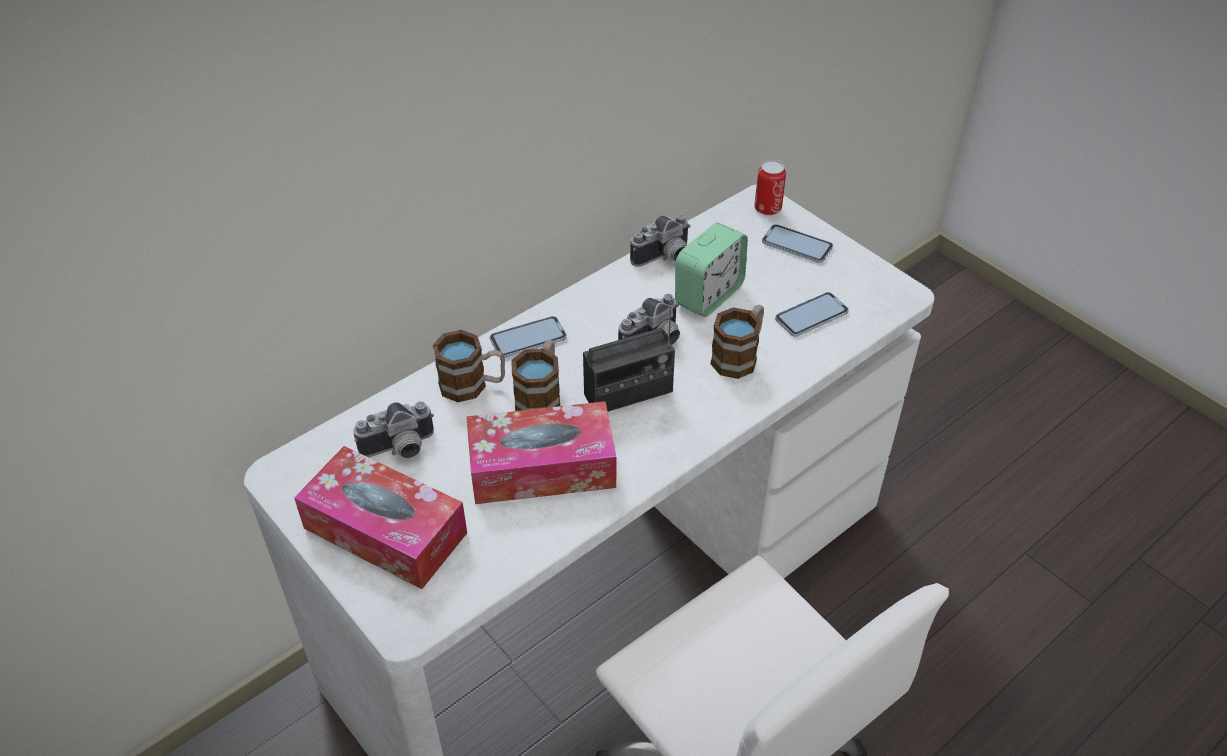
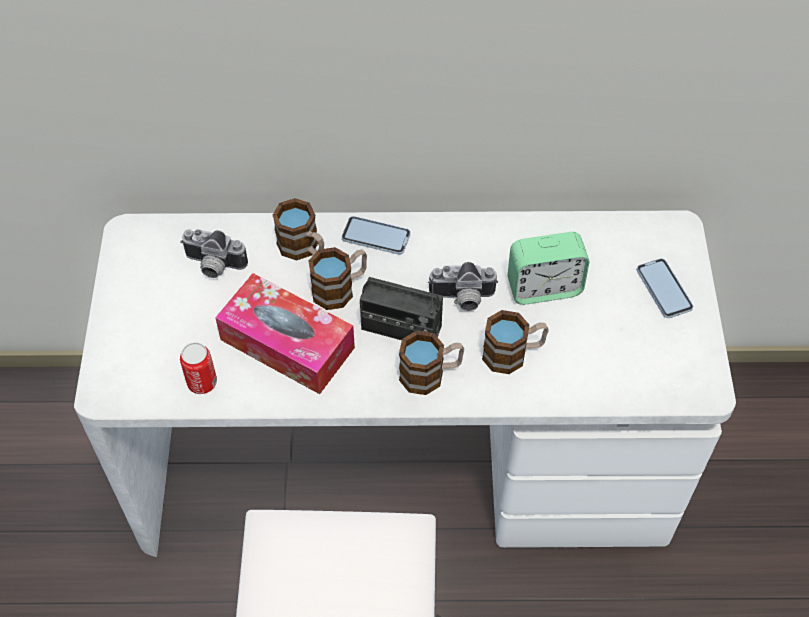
camera: 40 degrees right, 10 degrees up
tissue box [294,446,467,589] -> none
camera [630,214,691,267] -> none
can [754,160,786,215] -> can moved to [180,342,217,394]
phone [775,292,849,337] -> none
none -> mug [399,330,464,395]

